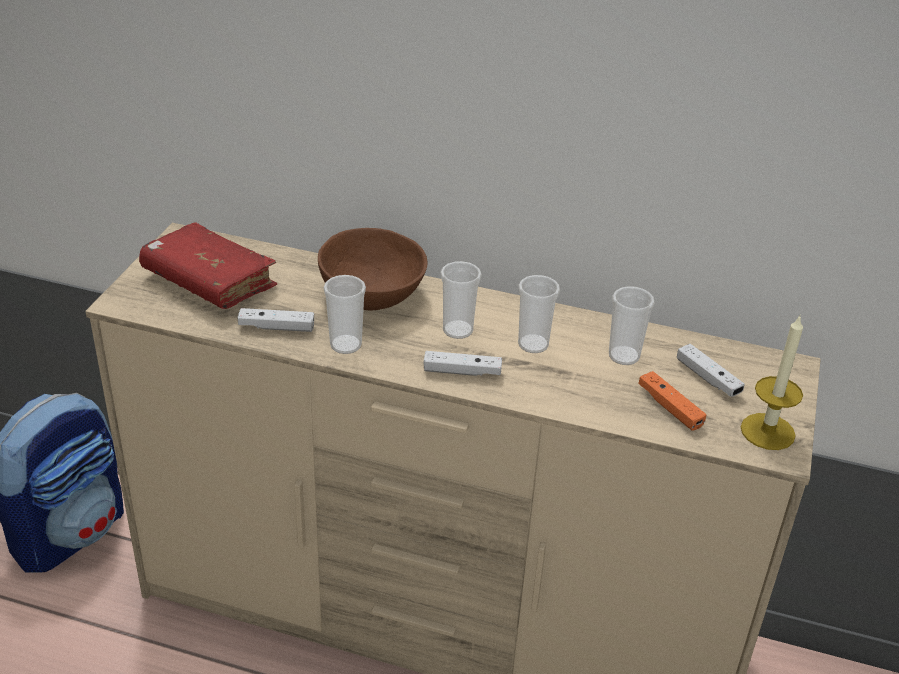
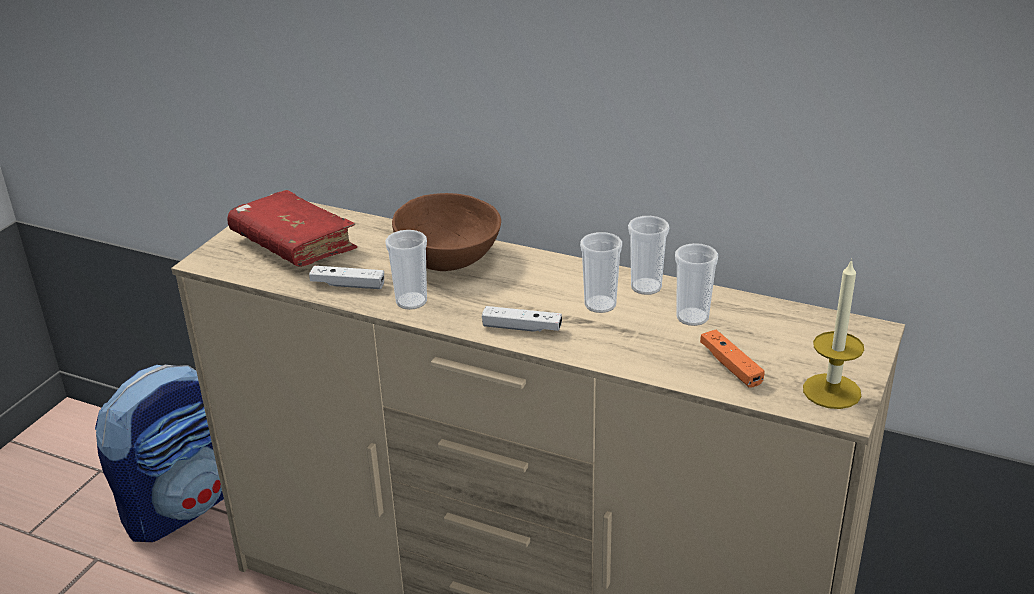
camera: 10 degrees right, 5 degrees down
cup [441,261,482,339] -> cup moved to [628,216,670,295]
white game controller [677,344,745,397] -> none

